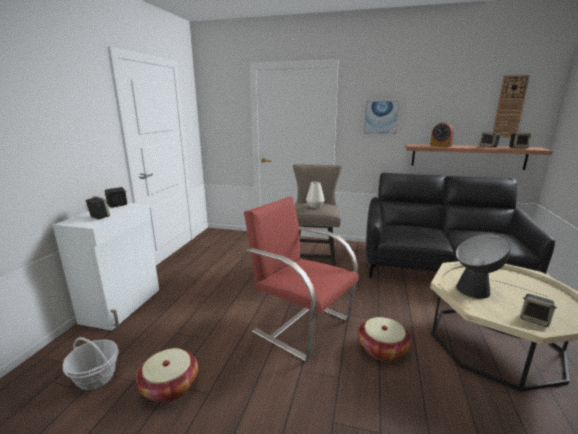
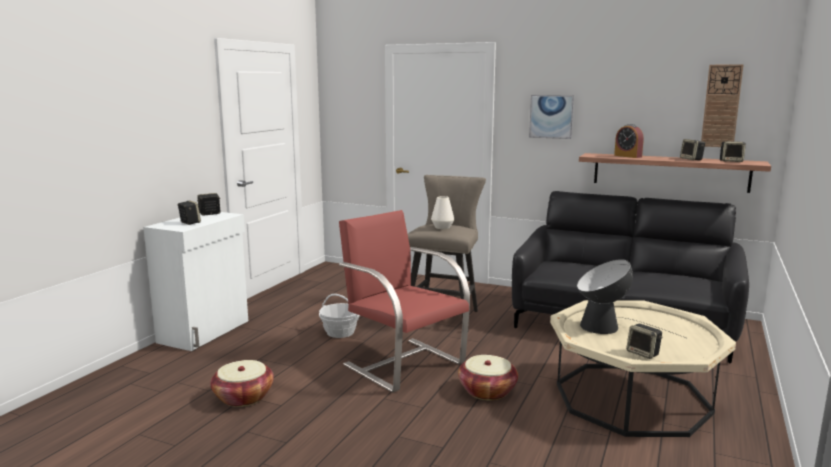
camera: 10 degrees right, 5 degrees down
basket [62,337,119,390] -> basket moved to [319,294,360,338]

